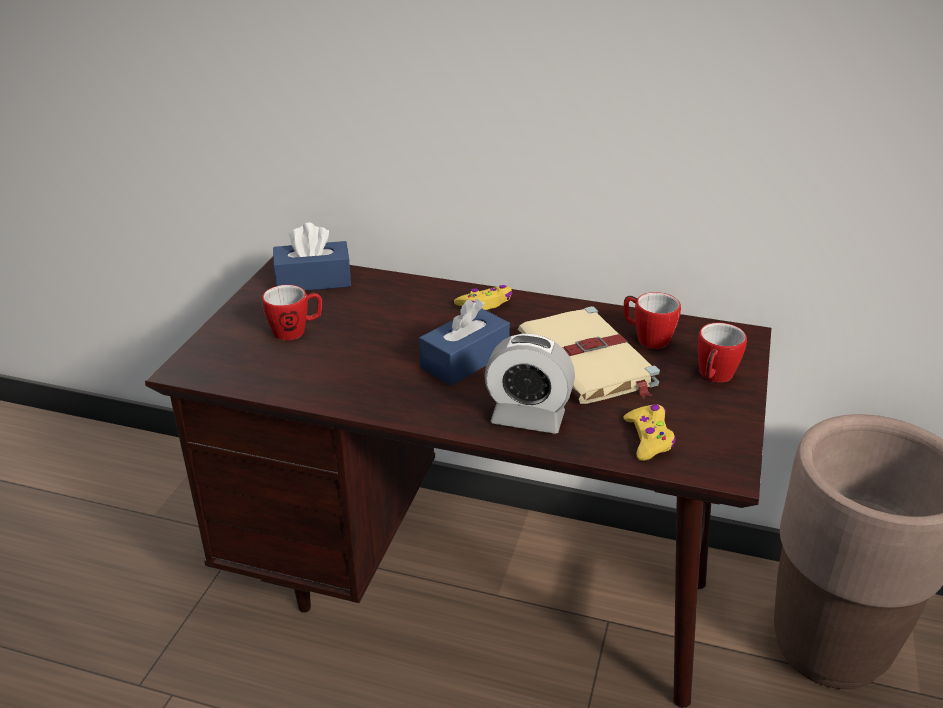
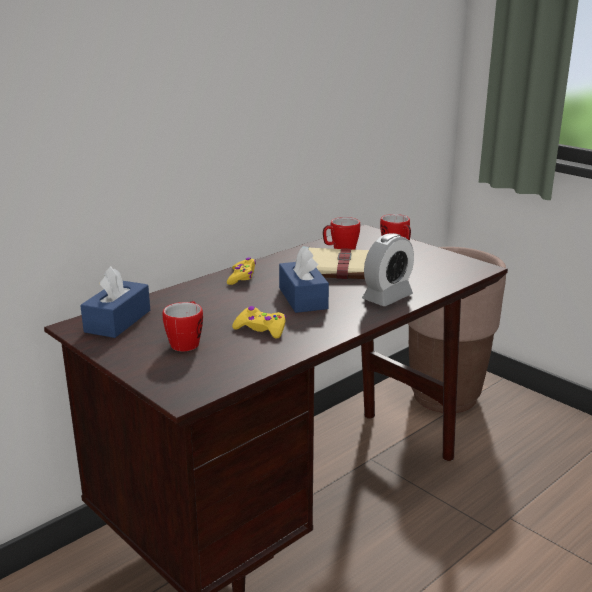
camera: 60 degrees left, 10 degrees down
yellow game controller [624,404,676,461] -> yellow game controller moved to [232,306,286,339]

